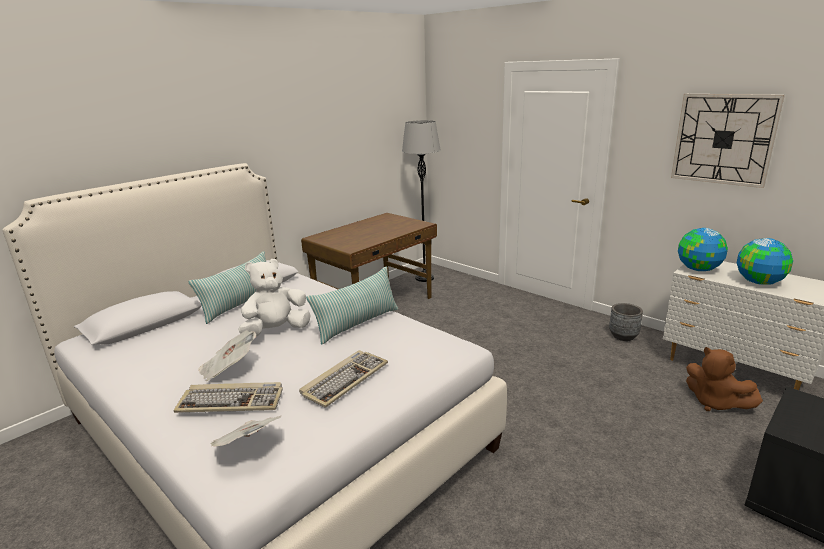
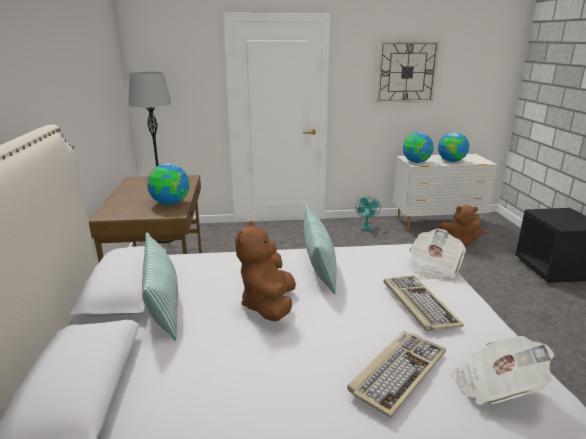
camera: 50 degrees left, 0 degrees up
newspaper [198,330,256,381] -> newspaper moved to [410,229,466,280]
white plush toy [238,259,311,337] -> brown plush toy [235,221,296,321]
grey planter [609,303,643,341] -> turquoise fan [355,196,381,231]
none -> globe [147,163,190,205]

